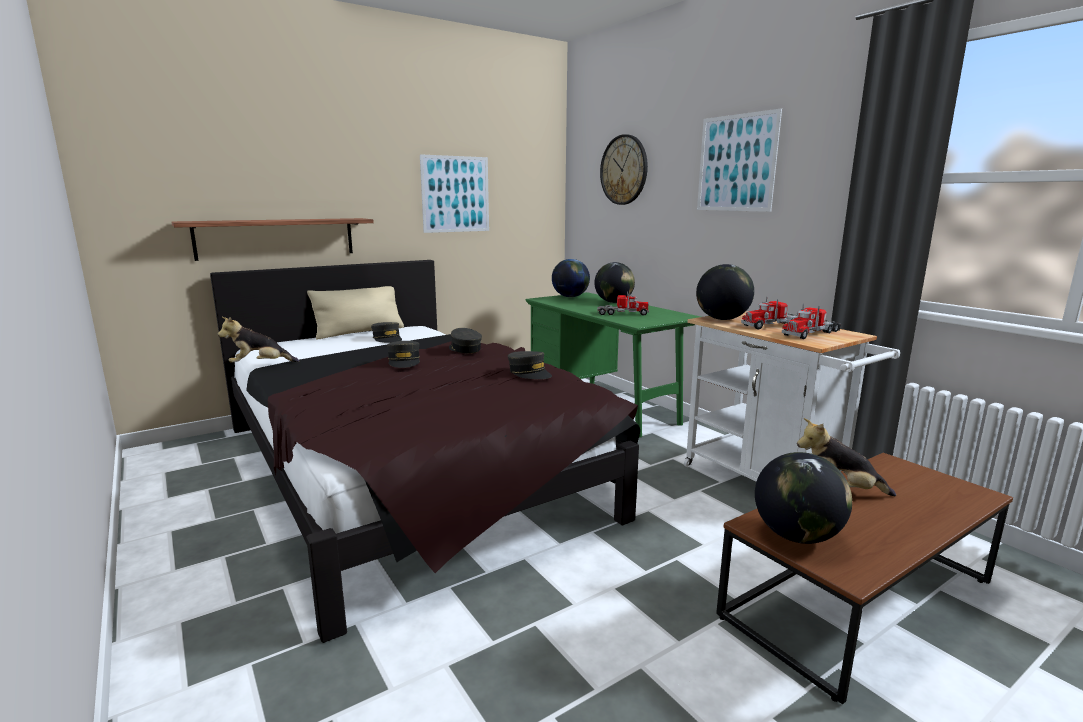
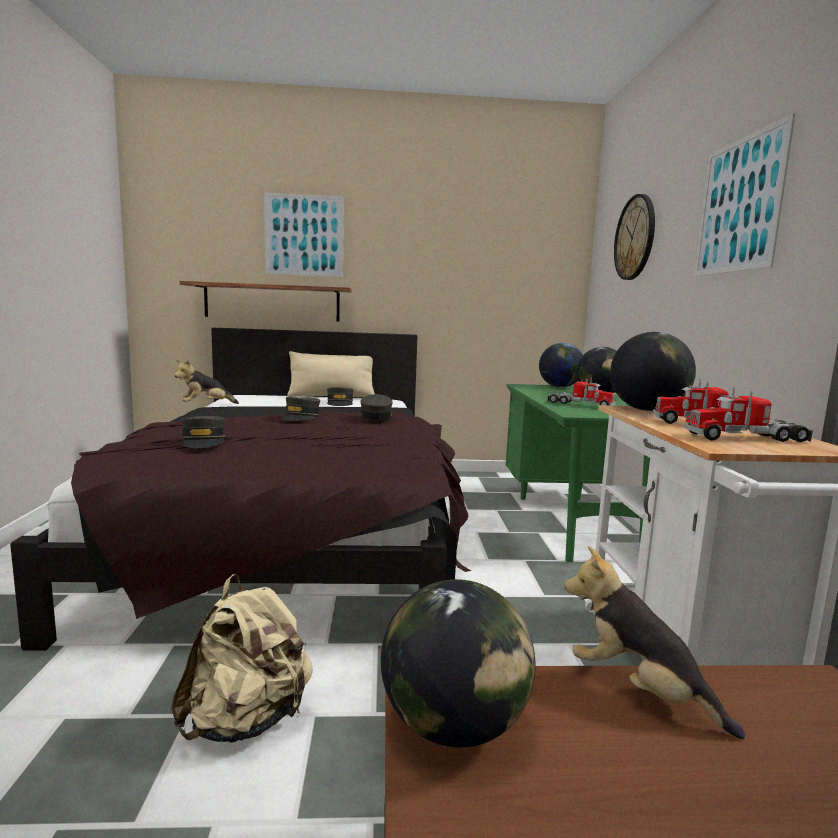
camera: 30 degrees right, 5 degrees down
plush toy [218,317,299,363] -> plush toy turned 45 degrees counterclockwise [174,360,239,404]
picture [420,154,489,233] -> picture moved to [264,193,344,277]
grey cap [508,351,552,379] -> grey cap moved to [181,416,225,448]
none -> beige backpack [171,574,313,743]

